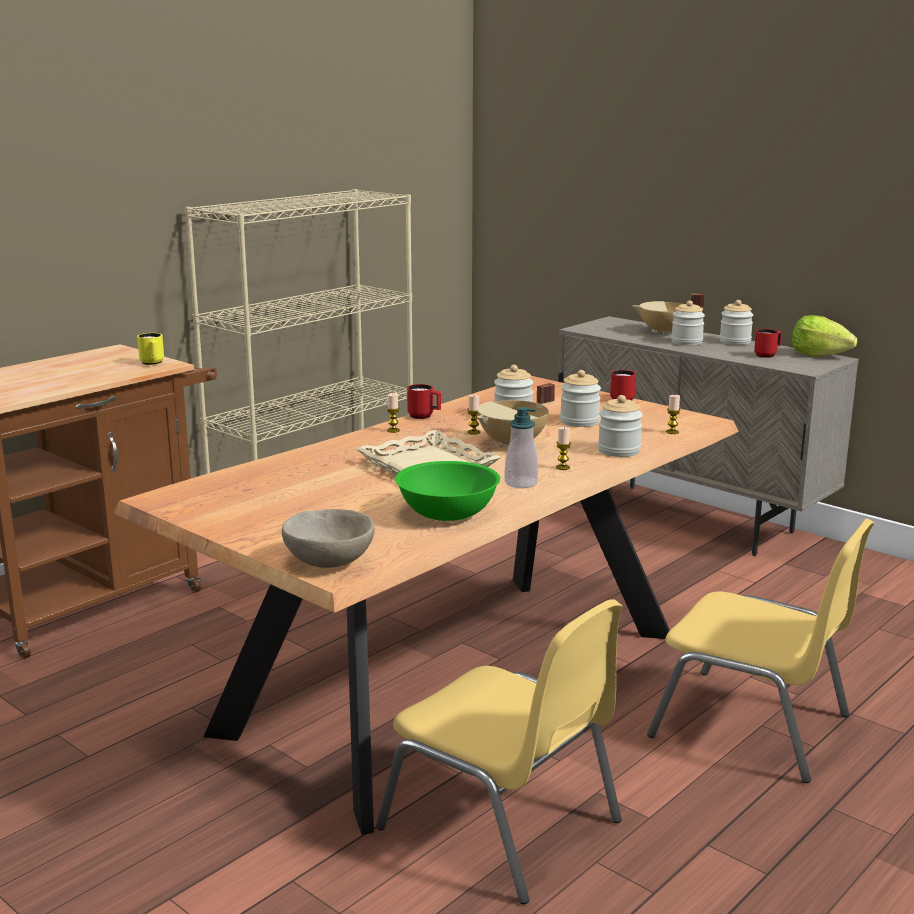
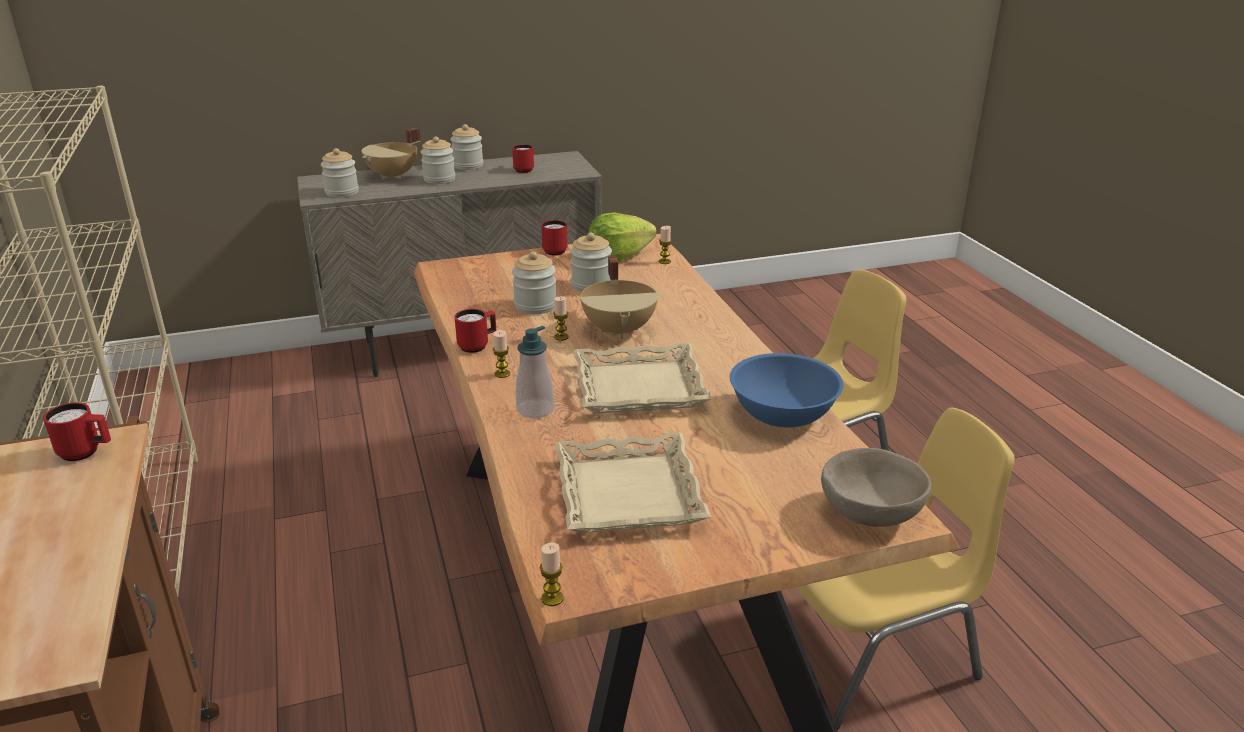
camera: 60 degrees left, 10 degrees up
yellow mug [137,333,164,365] -> red mug [43,402,111,461]
green bowl [395,461,500,521] -> blue bowl [730,353,844,428]
soap dispenser [504,407,538,488] -> soap dispenser moved to [516,326,554,418]
candle [556,427,571,470] -> candle moved to [540,542,564,606]
jar [598,395,643,457] -> jar moved to [321,148,359,197]
lettuce [792,315,857,357] -> lettuce moved to [589,213,657,261]
none -> beige tray [555,433,711,533]

